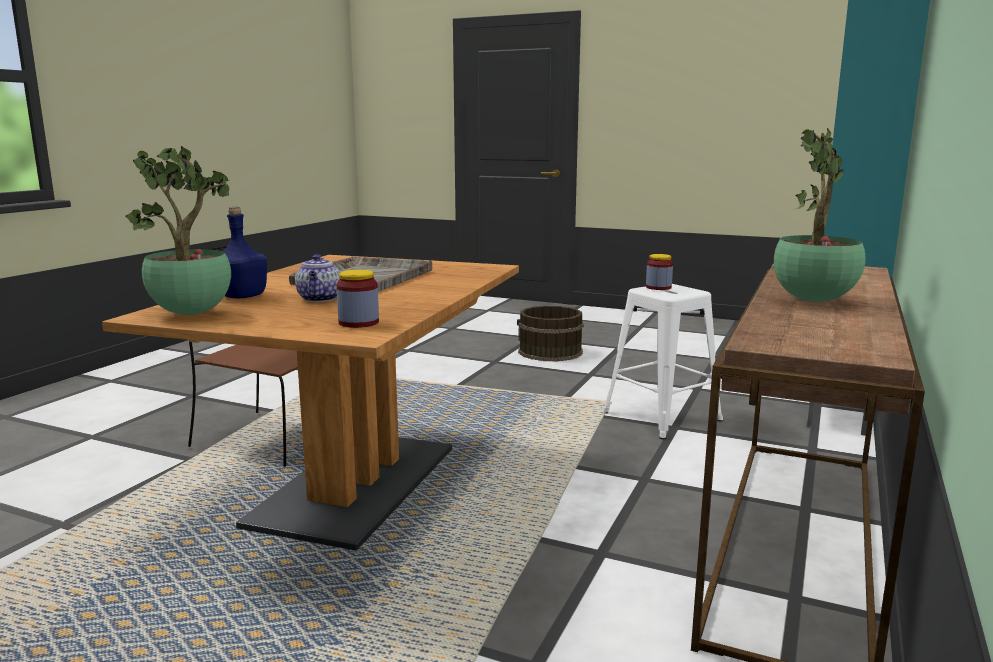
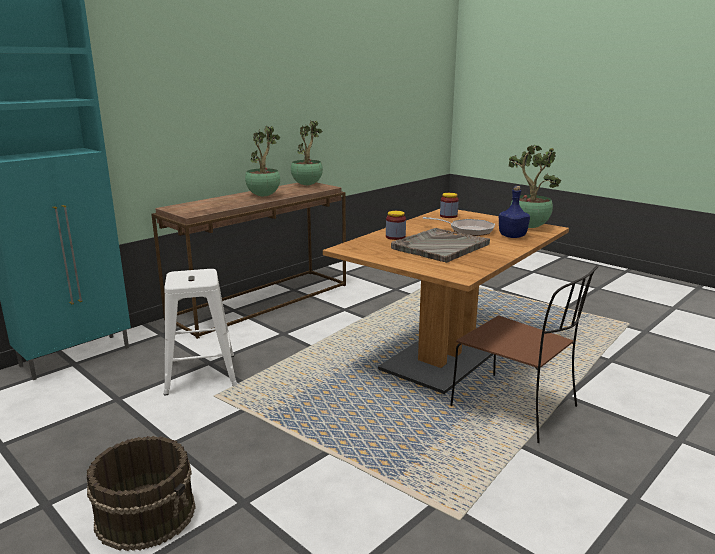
camera: 160 degrees left, 5 degrees up
teapot [295,254,340,302] -> frying pan [423,217,495,236]
jar [646,254,673,290] -> jar moved to [386,211,406,240]
none -> potted plant [291,121,323,185]

